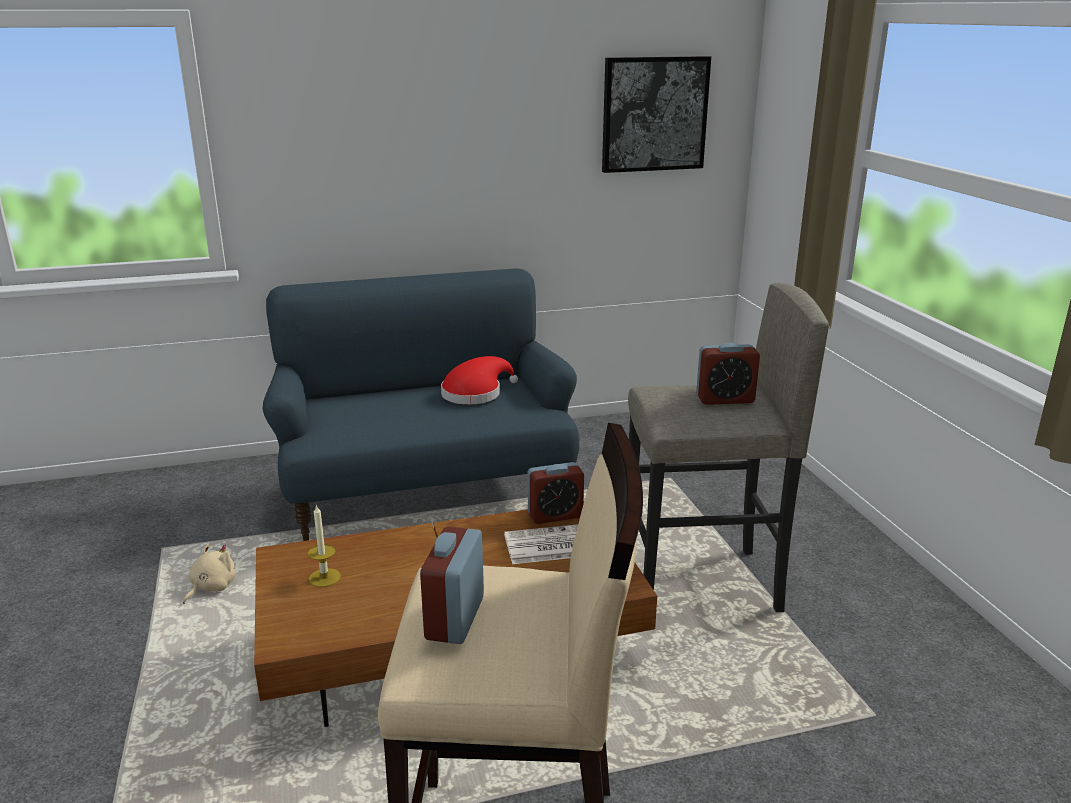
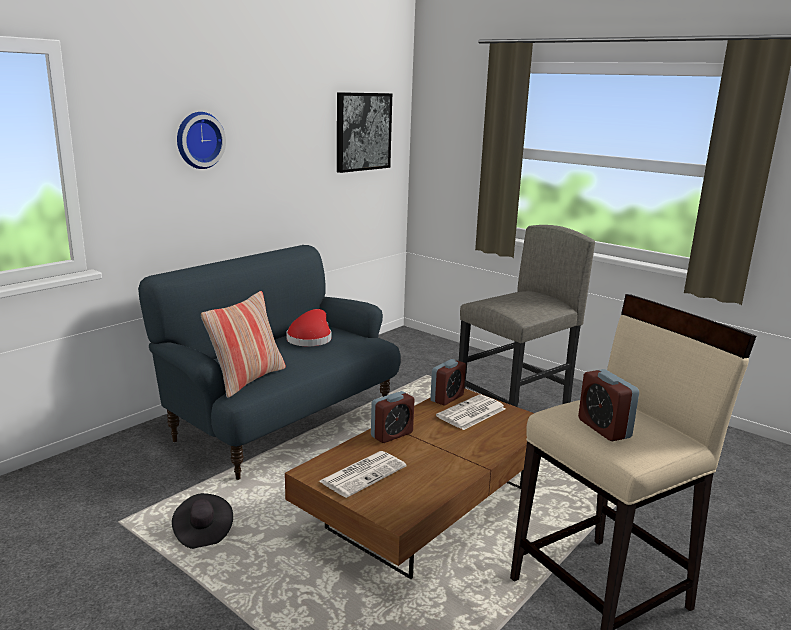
camera: 35 degrees left, 5 degrees down
beige plush toy [183,544,236,604] -> black hat [172,493,233,549]
candle [308,504,341,587] -> newspaper [319,451,407,498]
alarm clock [696,342,760,405] -> alarm clock moved to [371,391,415,443]
none -> wall clock [177,112,226,169]
none -> pillow [201,291,286,398]

